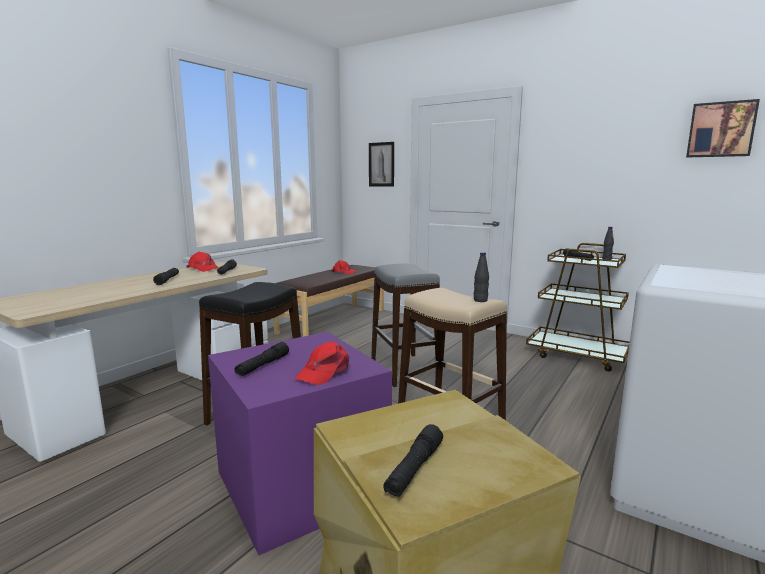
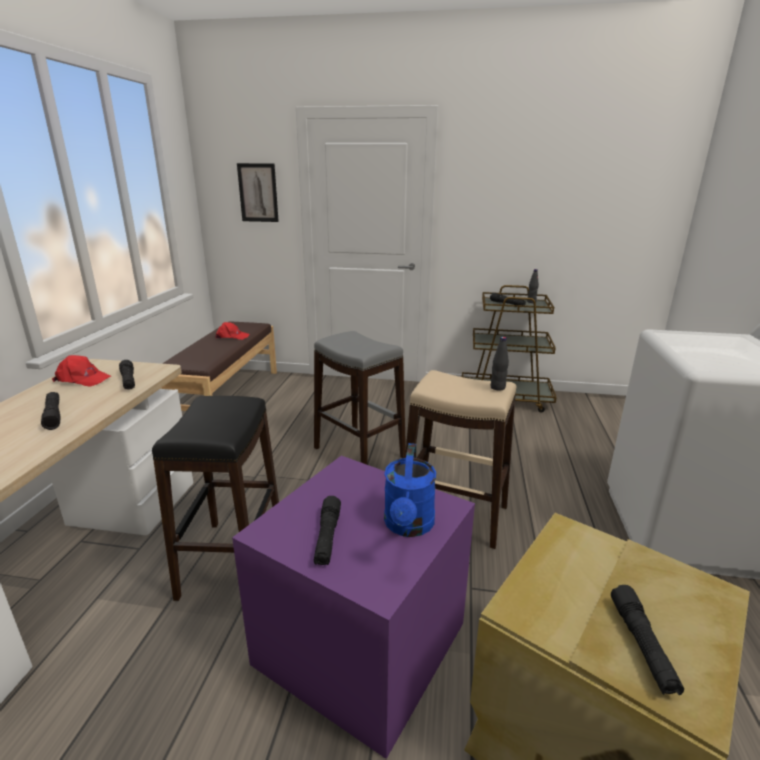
camera: 25 degrees left, 10 degrees up
red cap [295,341,349,385] -> blue watering can [384,443,436,537]
picture [686,99,760,158] -> none

